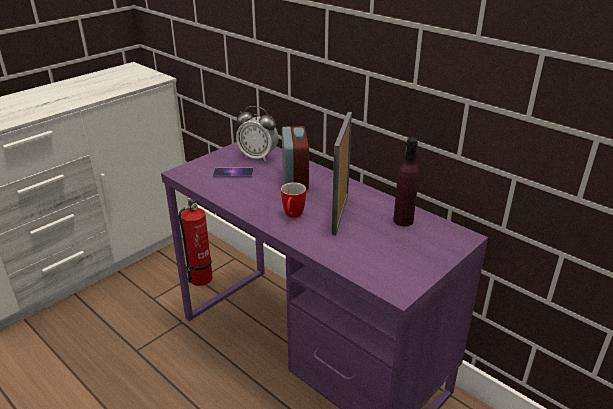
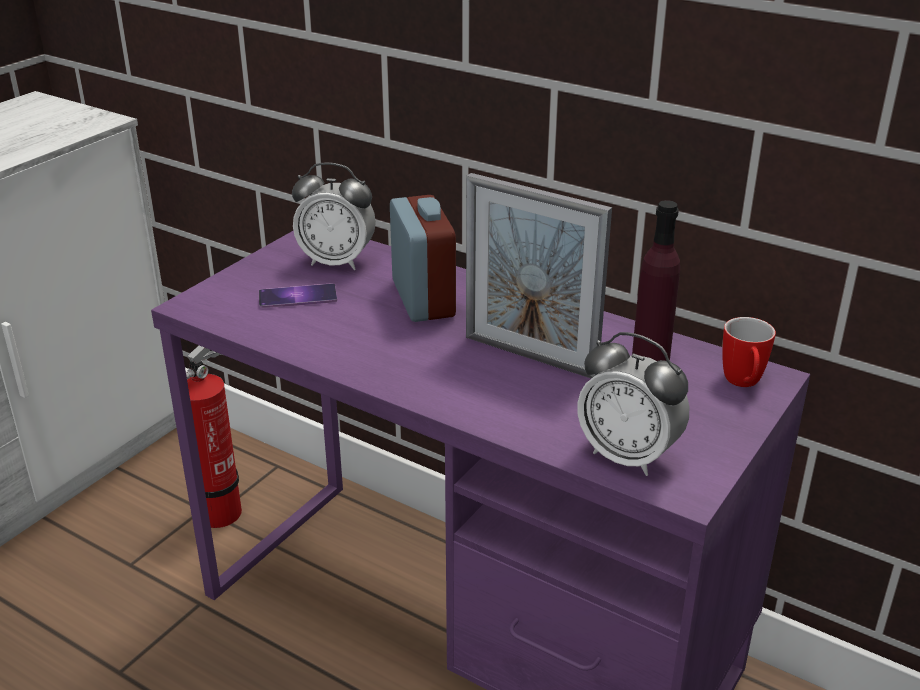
camera: 10 degrees left, 0 degrees up
mug [281,182,306,218] -> mug moved to [722,317,776,387]
picture frame [332,112,352,235] -> picture frame turned 60 degrees counterclockwise [466,173,612,379]
none -> alarm clock [577,332,689,476]

